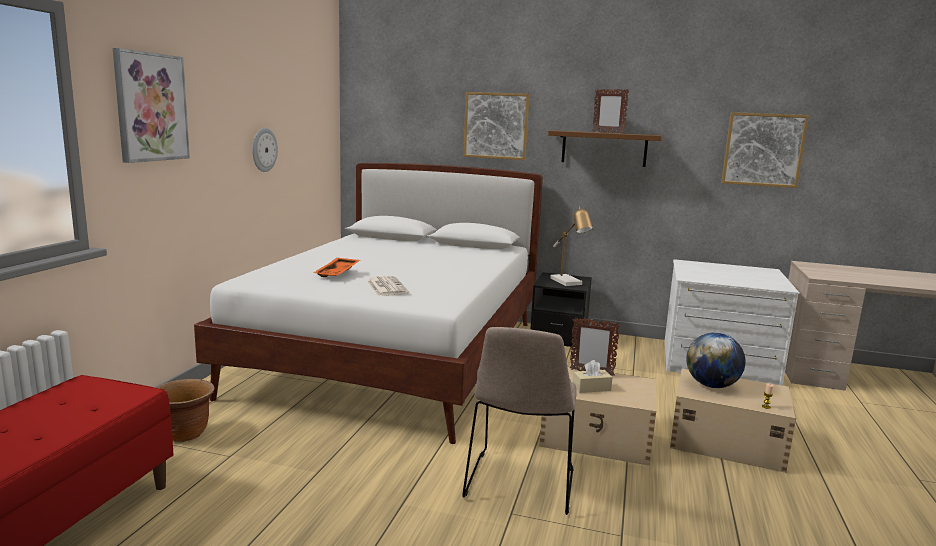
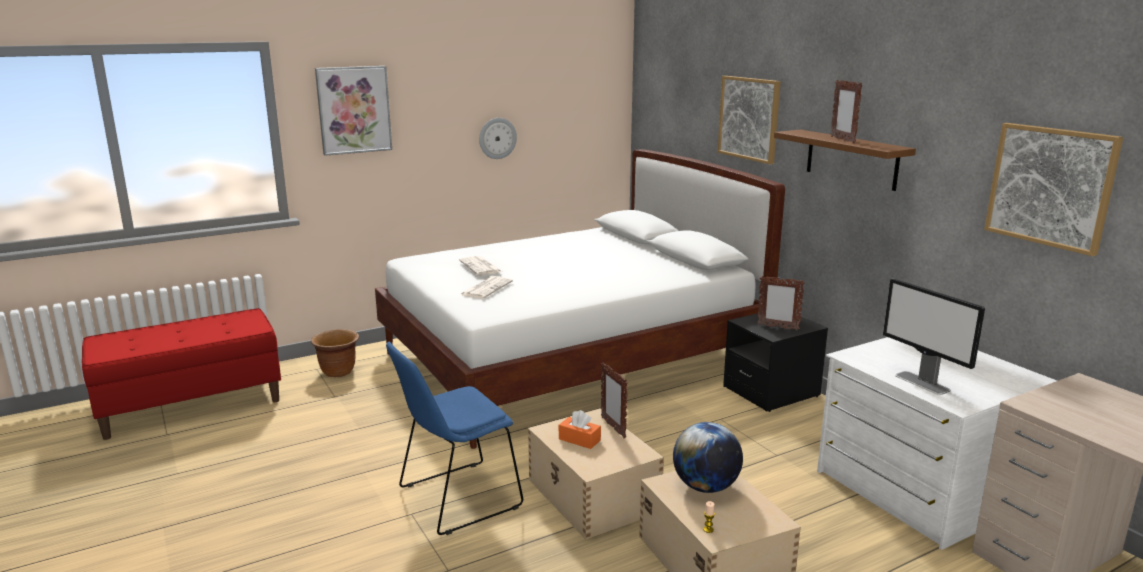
camera: 45 degrees right, 5 degrees up
orange tray [314,258,360,277] -> newspaper [459,256,502,275]
beige chair [462,327,577,515] -> blue chair [386,342,523,535]
table lamp [550,206,593,286] -> picture frame [757,276,805,330]
beige tissue box [573,360,613,393] -> orange tissue box [559,410,601,449]
none -> monitor [883,279,985,395]

